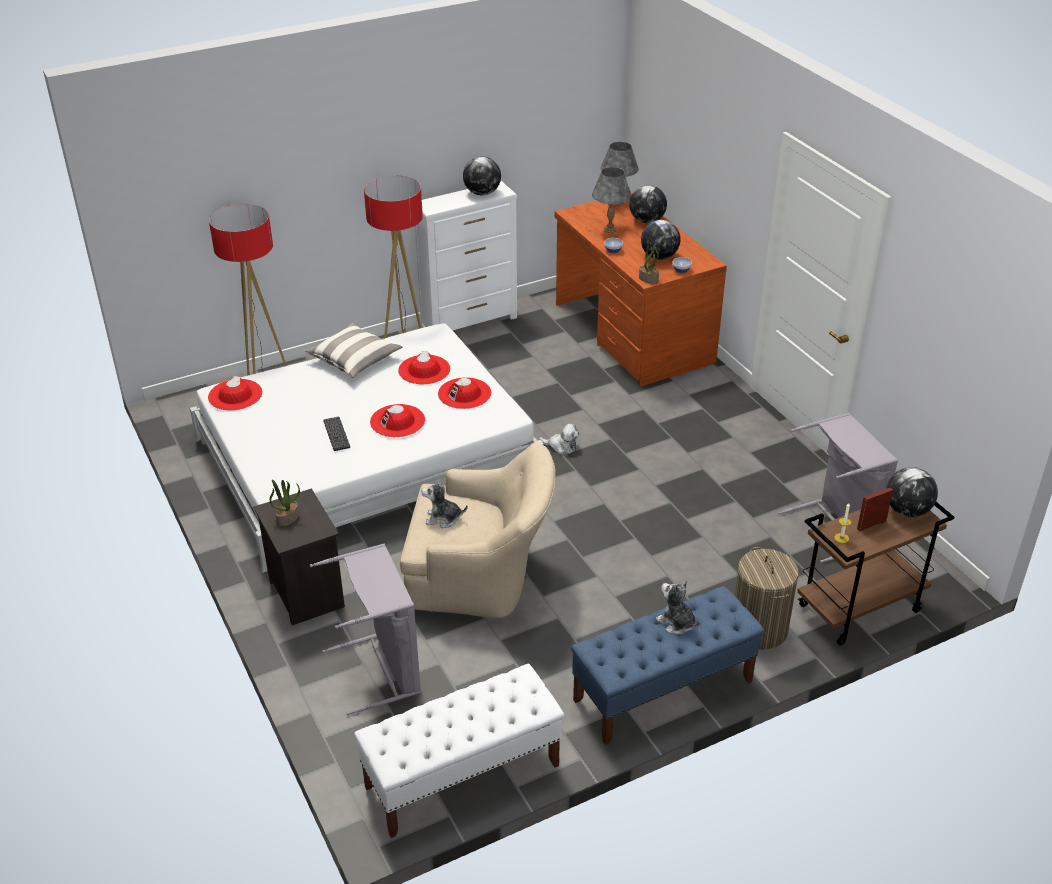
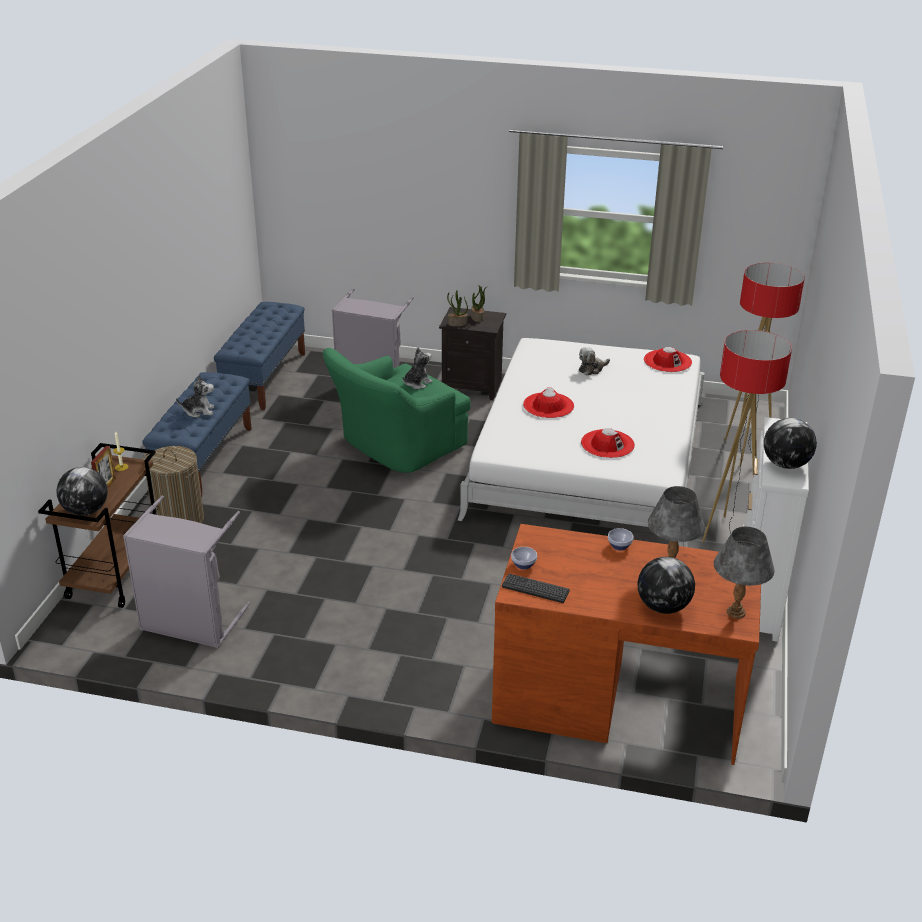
camera: 130 degrees right, 5 degrees down
pillow [304,323,402,378] -> none
keyboard [323,417,350,451] -> keyboard moved to [502,574,570,603]
white bench [354,664,564,838] -> blue bench [214,302,305,410]
beige armchair [400,442,555,618] -> green armchair [323,348,470,473]
red hat [438,377,491,409] -> none
plush toy [539,423,579,455] -> plush toy moved to [579,347,610,376]
potted plant [639,243,659,284] -> potted plant moved to [447,291,468,326]
globe [641,220,680,260] -> none

